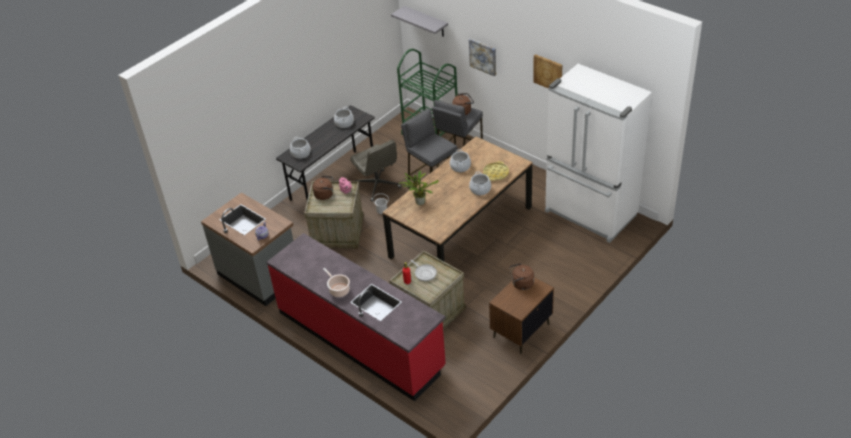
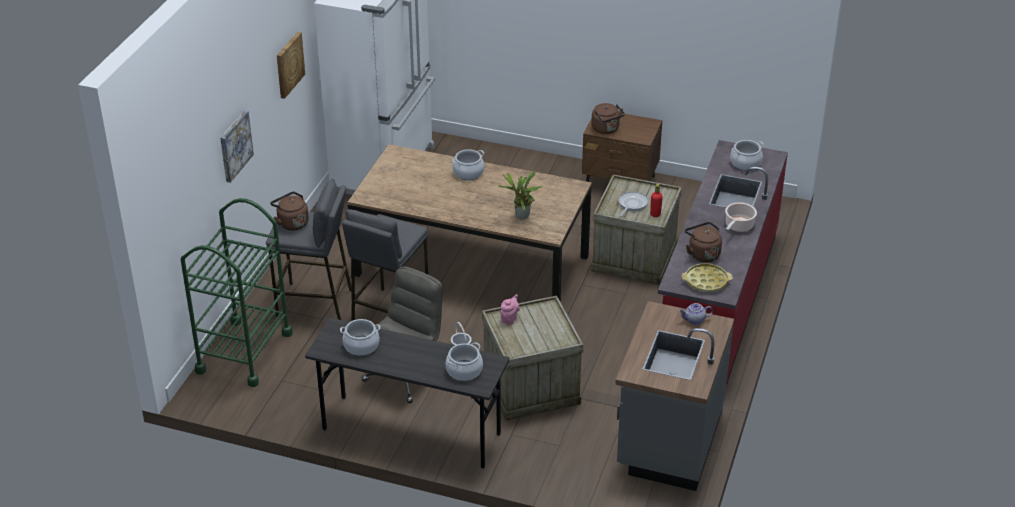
camera: 115 degrees left, 5 degrees down
brown kettle [313,176,333,200] -> brown kettle moved to [685,222,722,262]
grey shelf [391,6,448,37] -> none
cooking pot [450,149,471,172] -> cooking pot moved to [730,140,764,171]
yellow tray [483,161,509,181] -> yellow tray moved to [682,263,733,292]

